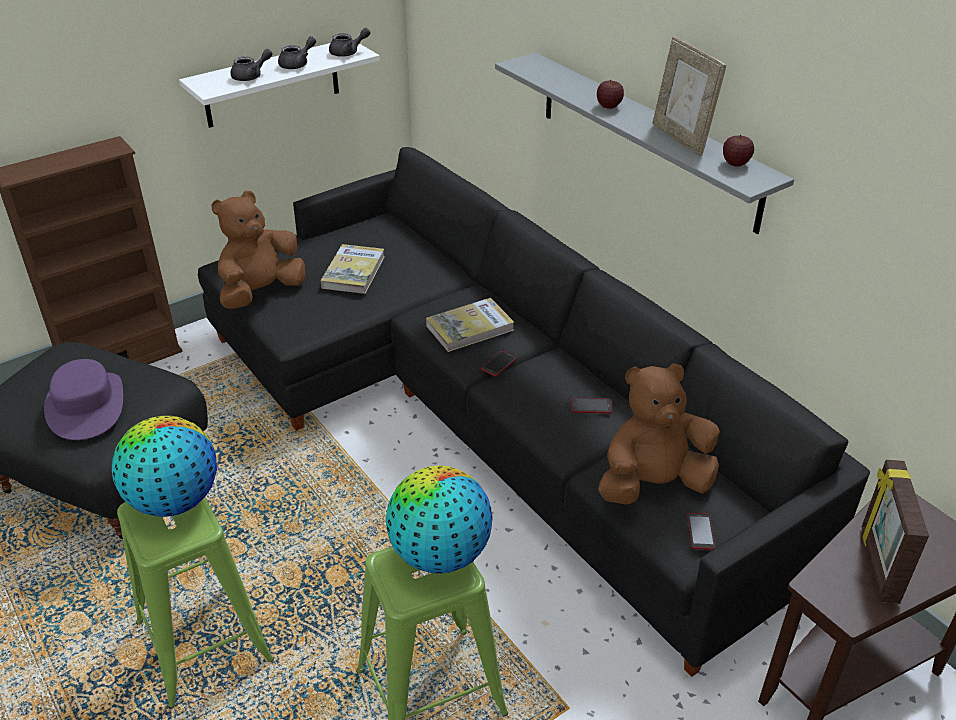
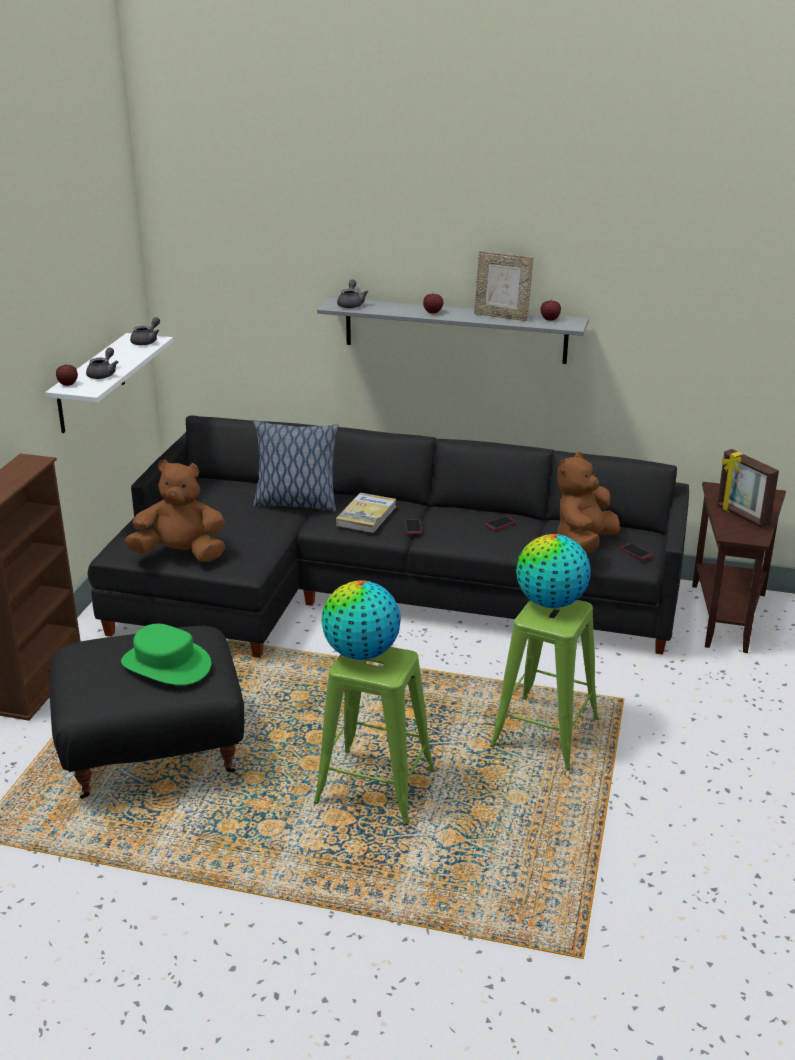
camera: 40 degrees left, 10 degrees down
purple hat [44,359,123,440] -> green hat [121,624,211,685]
brown plush toy [211,191,306,309] -> brown plush toy turned 90 degrees clockwise [125,460,225,562]
grey teapot [278,36,316,69] -> grey teapot moved to [337,280,368,308]
book [321,244,385,294] -> none
none -> apple [56,364,78,386]
none -> pillow [253,421,339,512]

